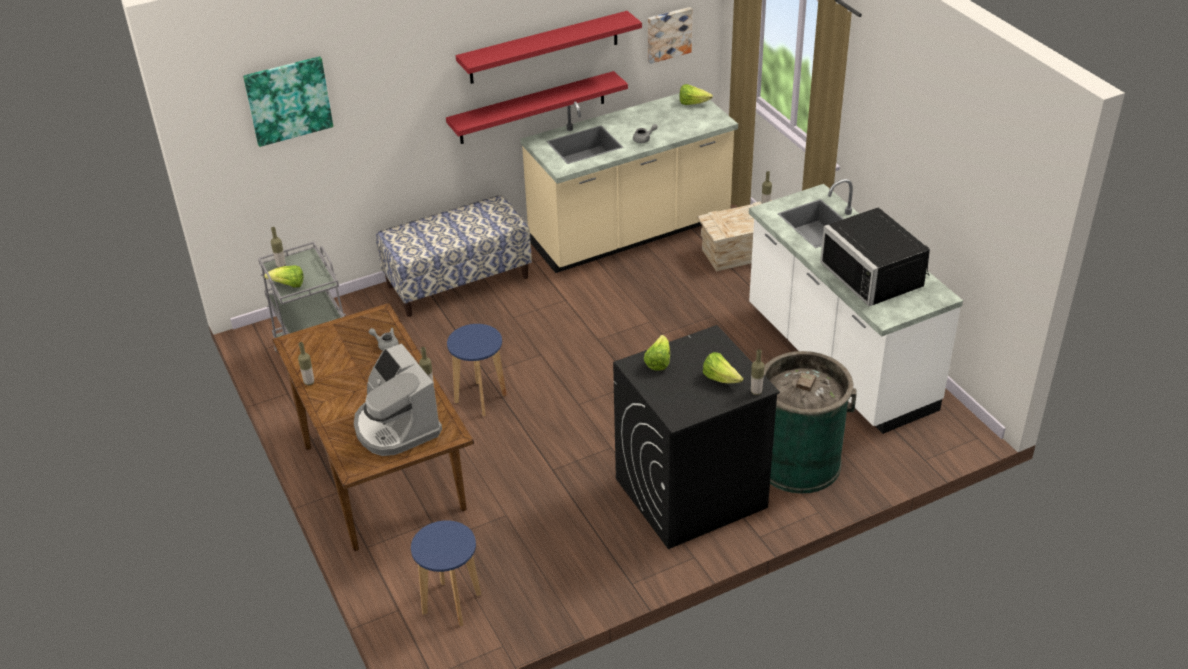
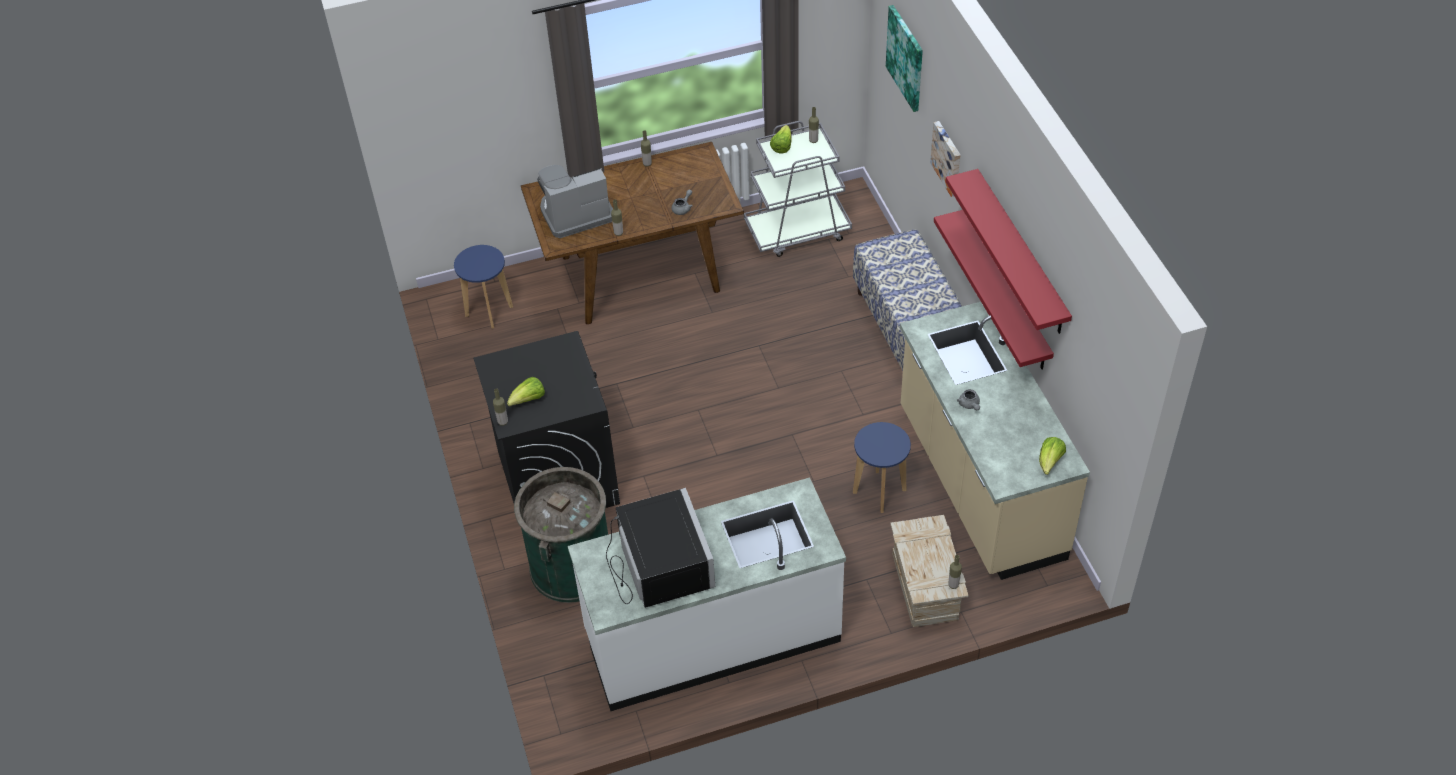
camera: 100 degrees right, 10 degrees up
blue stool [447,324,507,416] -> blue stool moved to [853,422,911,513]
lettuce [644,335,670,371] -> none
picture [648,7,692,64] -> picture moved to [930,121,961,197]
black microwave [820,207,930,306] -> black microwave turned 90 degrees clockwise [606,488,715,608]

